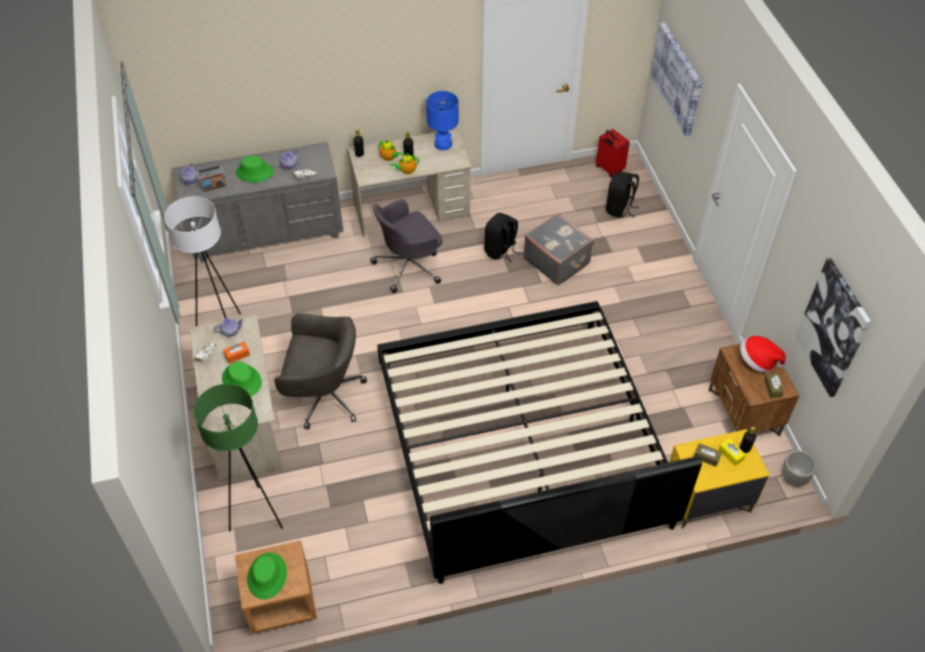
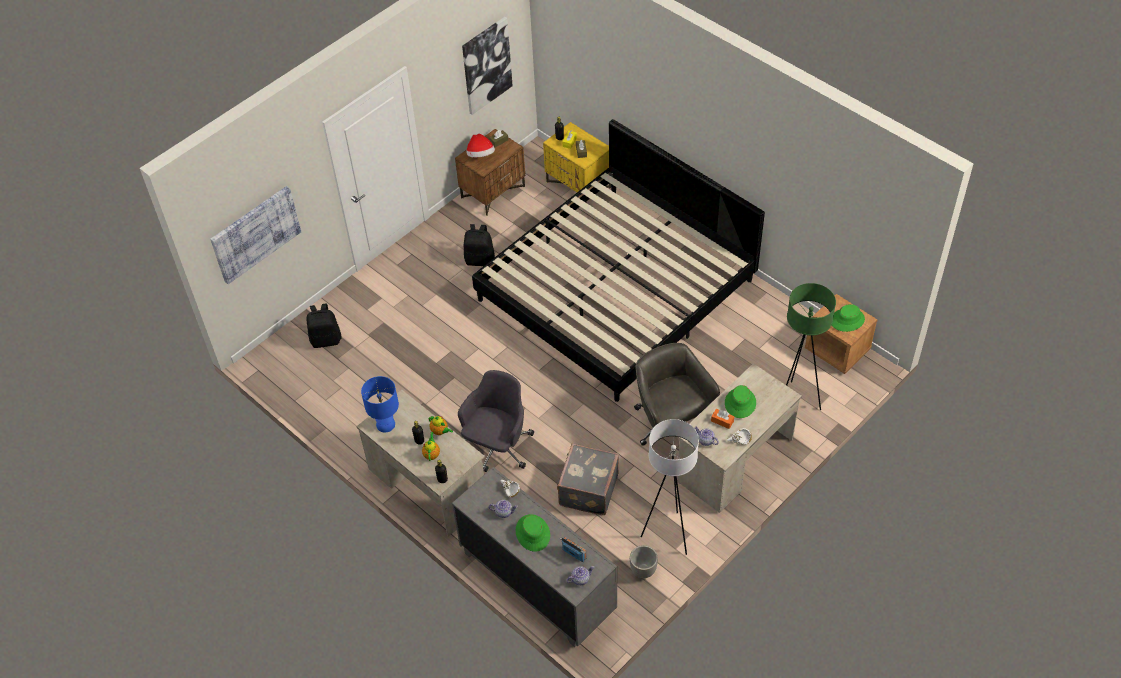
camera: 120 degrees left, 0 degrees up
grey office chair [370,199,443,293] -> grey office chair turned 90 degrees counterclockwise [458,370,534,472]
black backpack [484,213,520,262] -> black backpack moved to [464,224,495,266]
grey suitcase [523,213,594,286] -> grey suitcase moved to [557,443,619,515]
red suitcase [596,129,630,177] -> none
planter [782,451,816,486] -> planter moved to [630,545,658,578]

